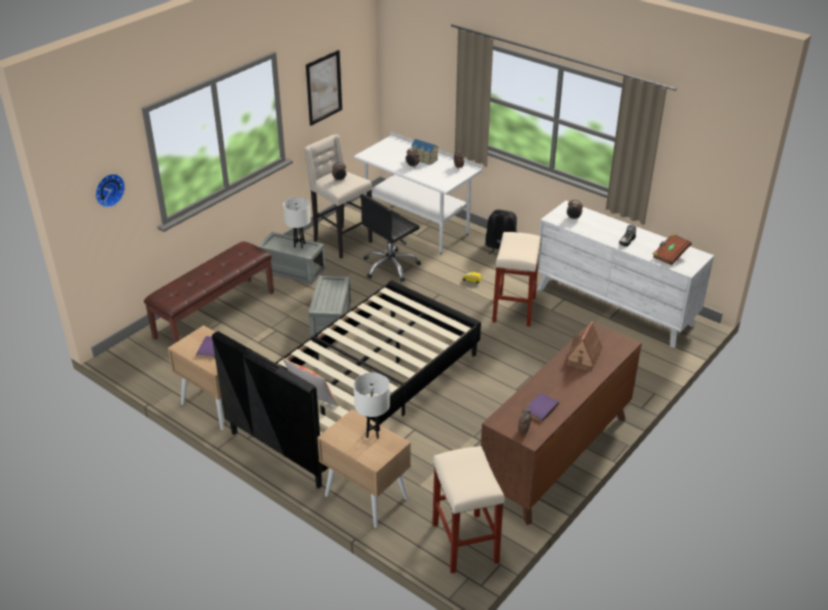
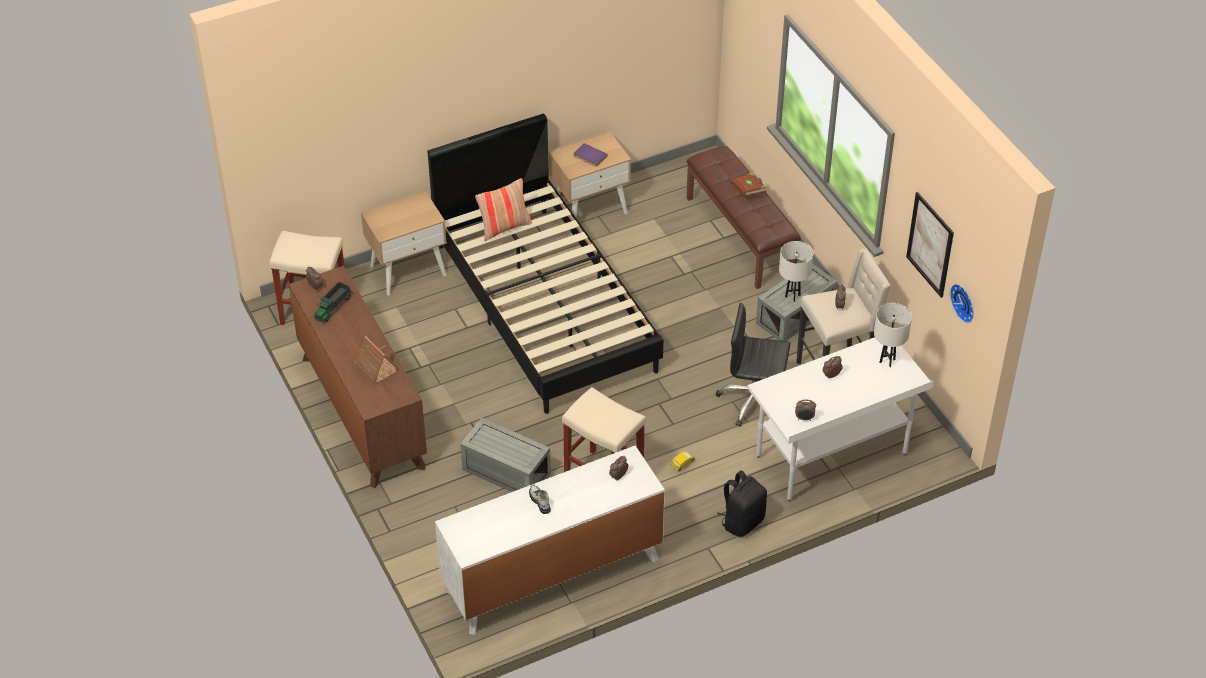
camera: 115 degrees right, 10 degrees up
wall clock [95,174,125,208] -> wall clock moved to [950,284,974,323]
grey storage box [309,275,351,338] -> grey storage box moved to [460,418,551,492]
white table lamp [353,373,390,438] -> white table lamp moved to [874,303,912,367]
black office chair [360,194,421,282] -> black office chair turned 60 degrees counterclockwise [716,303,790,427]
toy house [411,139,438,165] -> none
purple book [526,393,559,422] -> toy truck [314,282,352,322]
brown book [653,233,692,266] -> brown book moved to [730,173,766,196]

